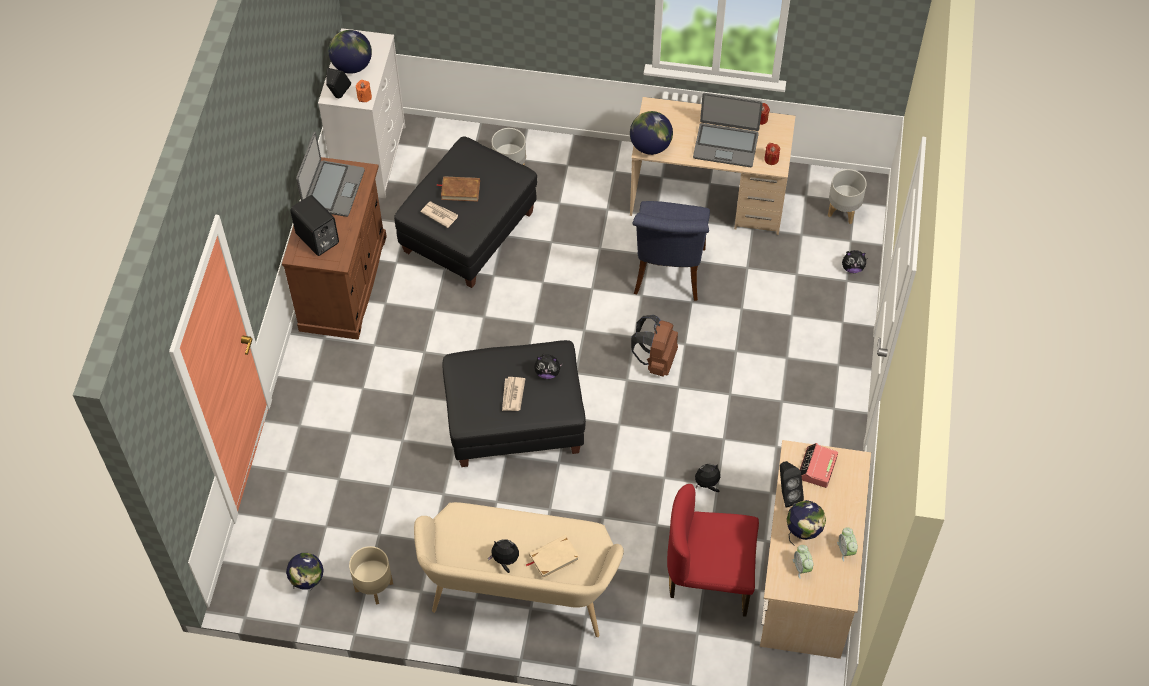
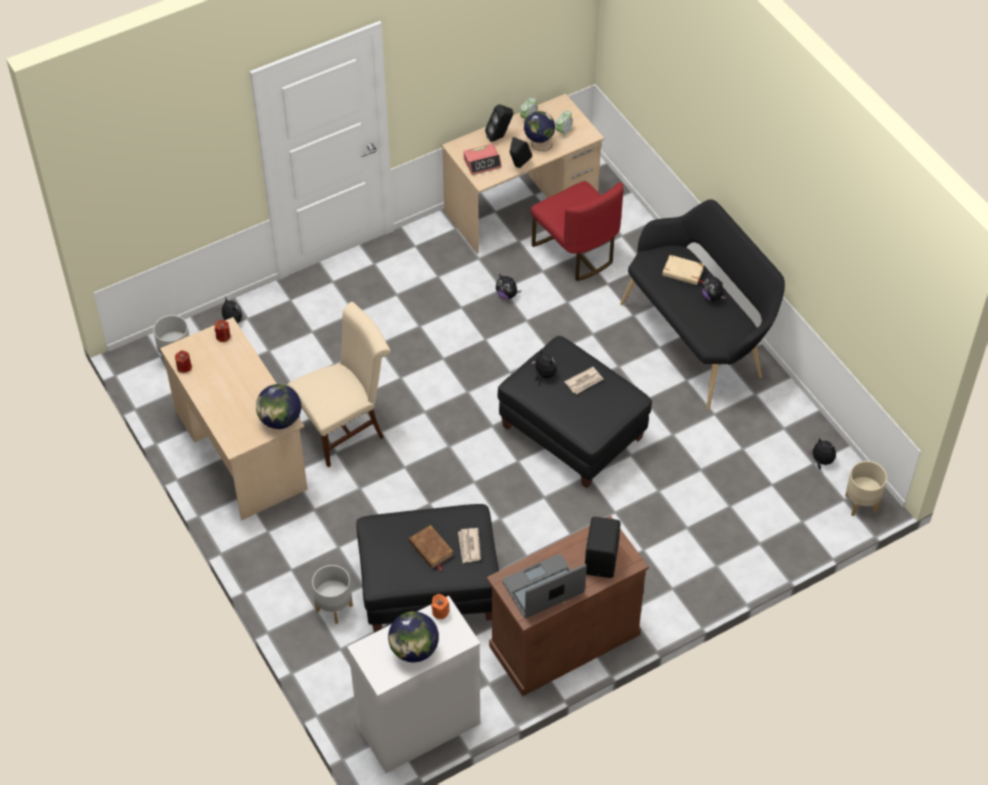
camera: 130 degrees left, 5 degrees down
globe [286,553,324,591] -> plush toy [808,437,836,470]
black speaker [326,68,351,98] -> black speaker moved to [485,104,513,142]
beige planter [349,546,393,605] -> beige planter moved to [845,461,887,517]
beige bench [414,502,624,637] -> black bench [620,199,785,410]
brown backpack [631,315,678,377] -> none
blue chair [632,201,710,301] -> beige chair [287,302,390,467]
laptop [693,93,763,167] -> none

